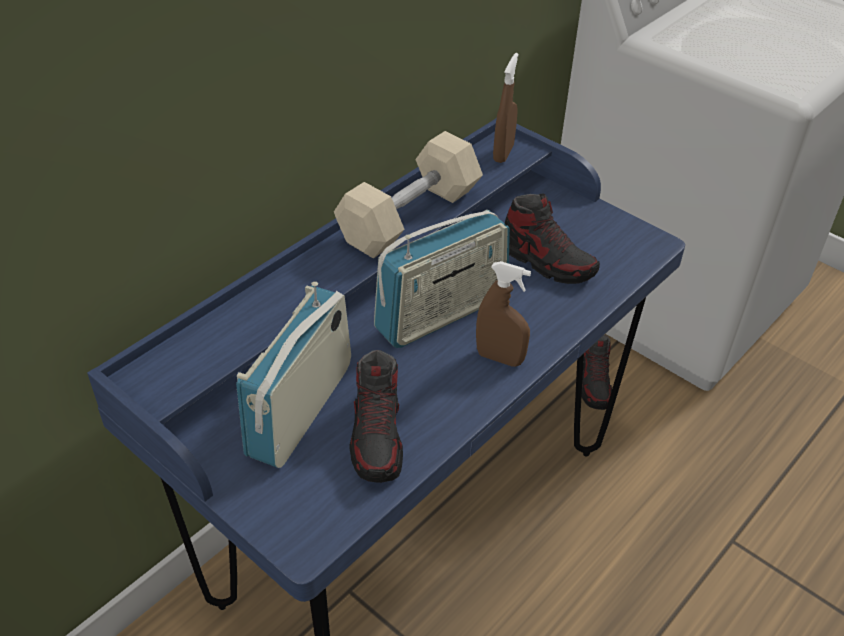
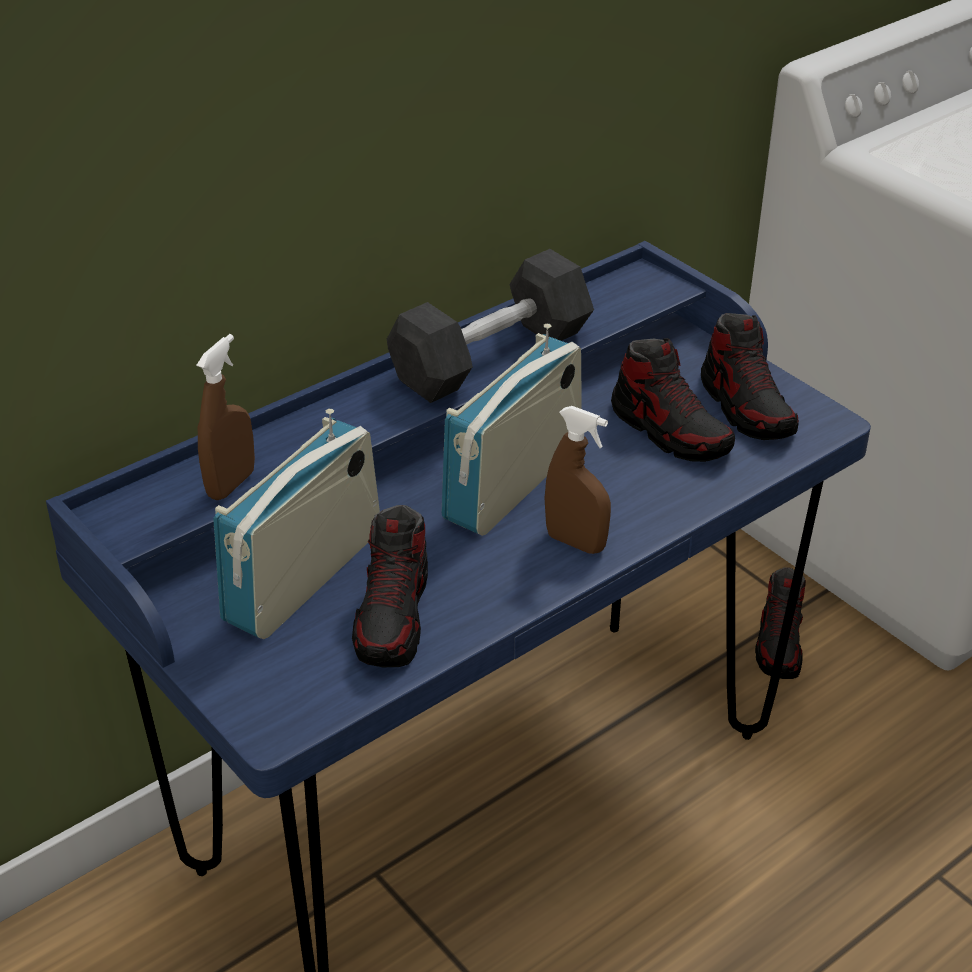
camera: 10 degrees right, 5 degrees down
beige dumbbell [334,131,483,259] -> black dumbbell [387,249,594,403]
radio [374,210,510,348] -> radio turned 150 degrees clockwise [442,323,582,536]
brown spray bottle [493,53,519,163] -> brown spray bottle moved to [196,334,255,500]
none -> shoe [701,313,799,440]

